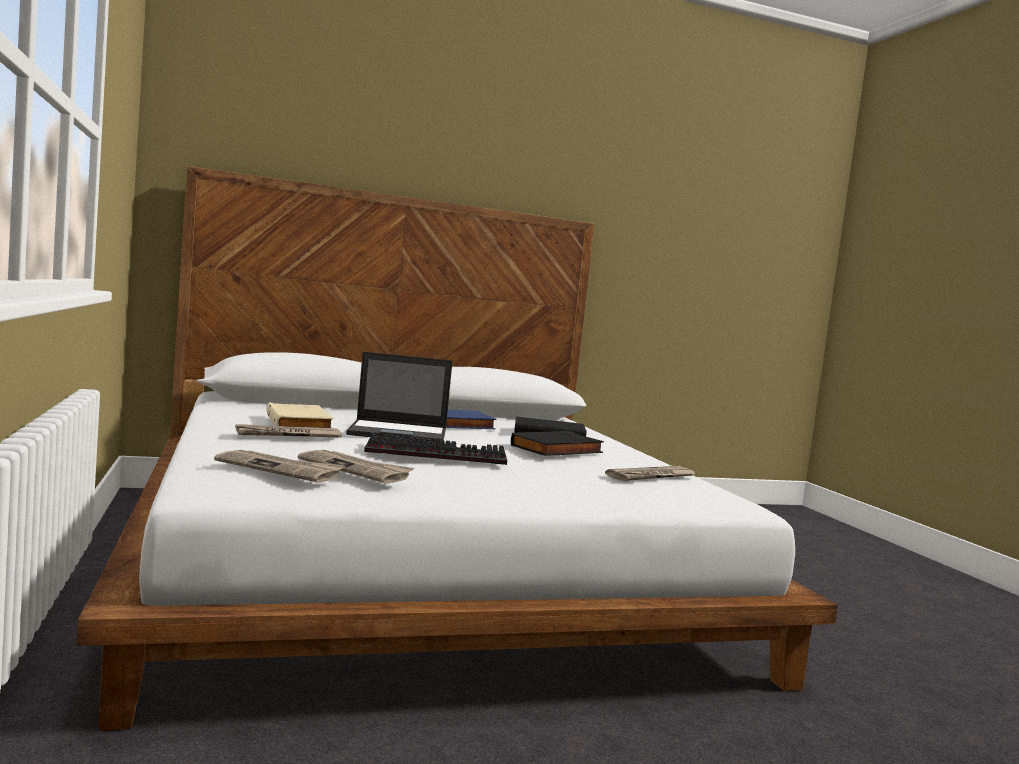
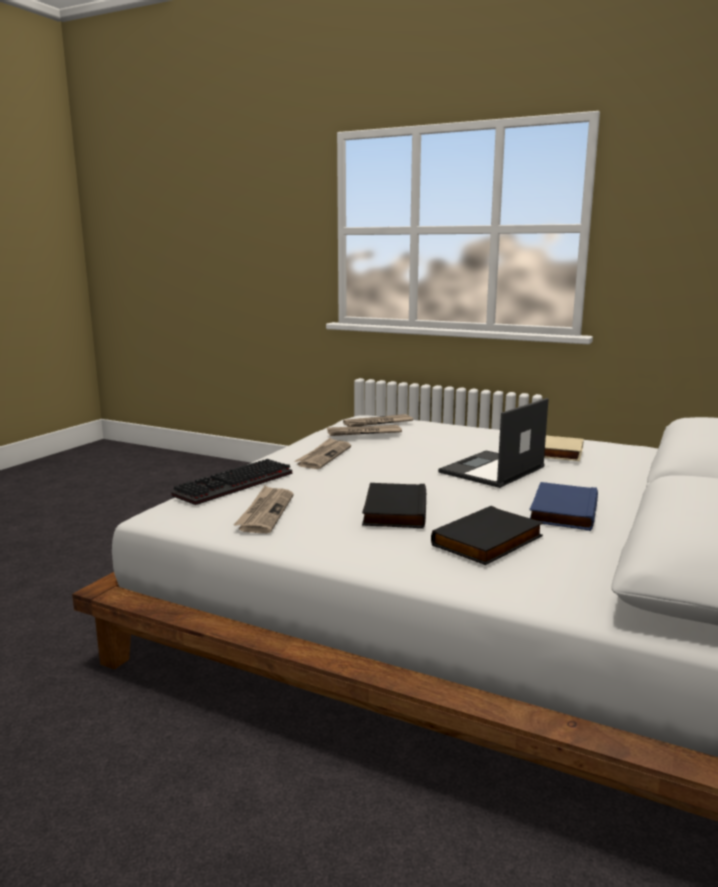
camera: 135 degrees right, 10 degrees up
newspaper [235,424,342,438] -> newspaper moved to [295,438,351,469]
keyboard [364,434,507,465] -> keyboard moved to [171,459,292,505]

